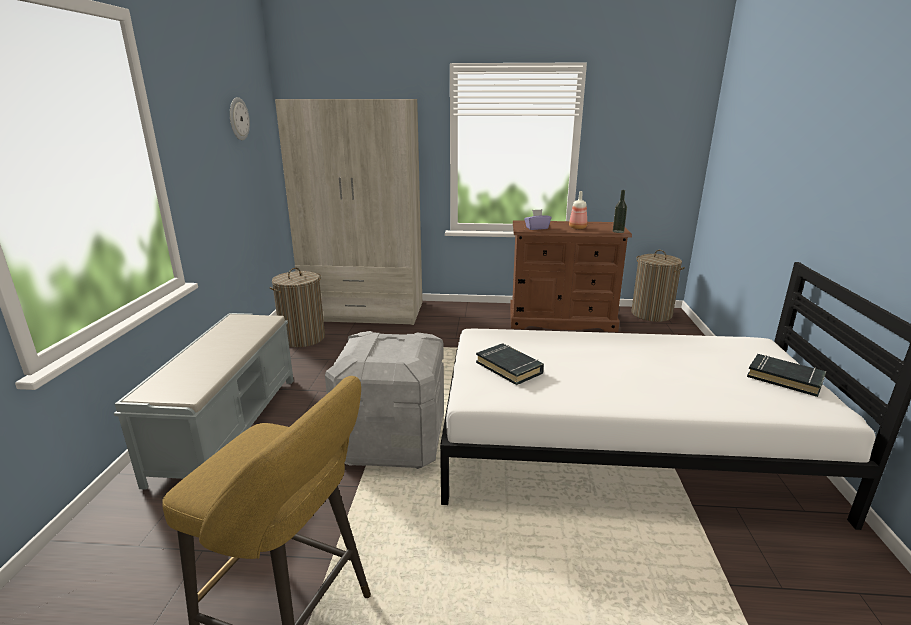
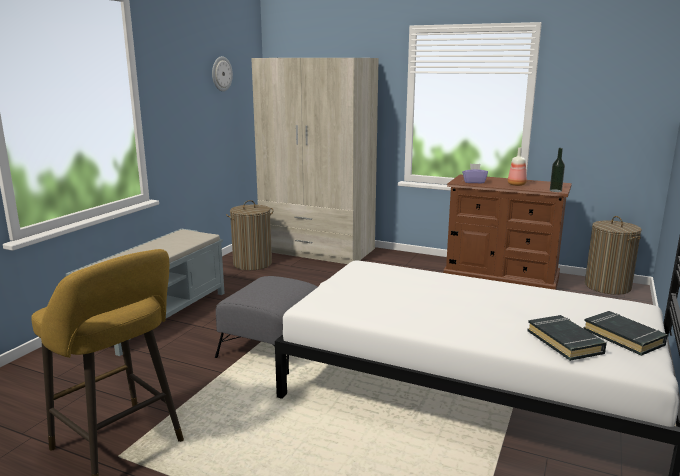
camera: 20 degrees right, 5 degrees down
grey storage box [325,331,444,469] -> grey ottoman [215,276,317,374]
black book [476,343,544,385] -> black book moved to [527,315,607,361]

